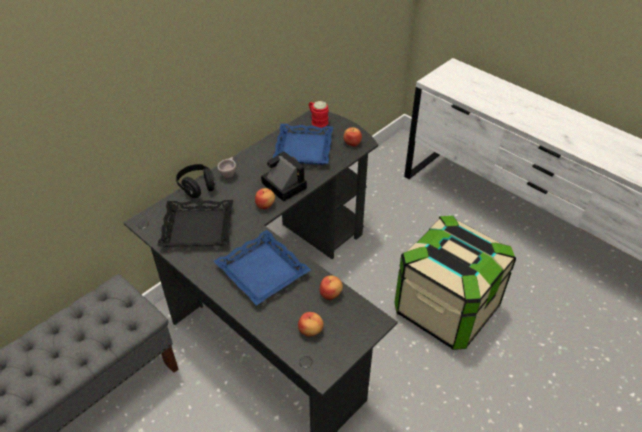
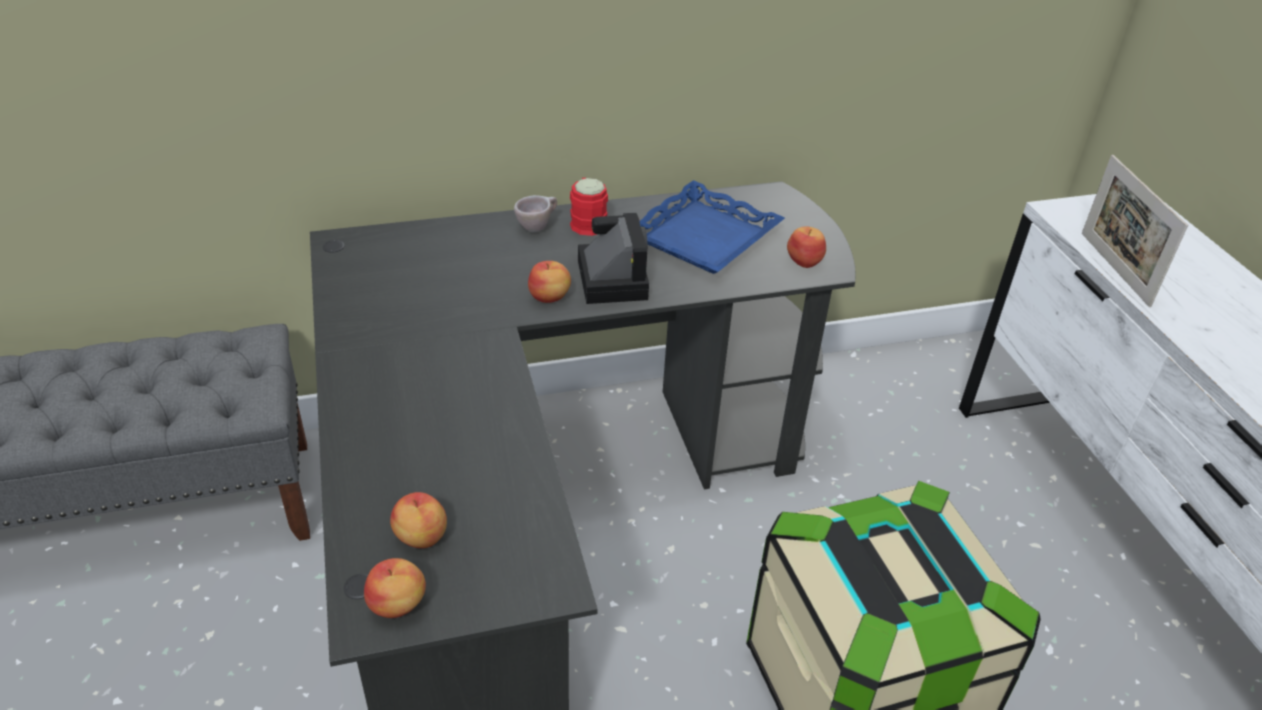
camera: 30 degrees right, 5 degrees down
black tray [157,200,233,247] -> none
black headphones [176,164,216,198] -> none
blue tray [214,230,311,306] -> none
red mug [309,101,329,128] -> red mug moved to [570,178,608,236]
apple [320,275,343,300] -> apple moved to [364,558,426,618]
none -> picture frame [1082,155,1188,307]

